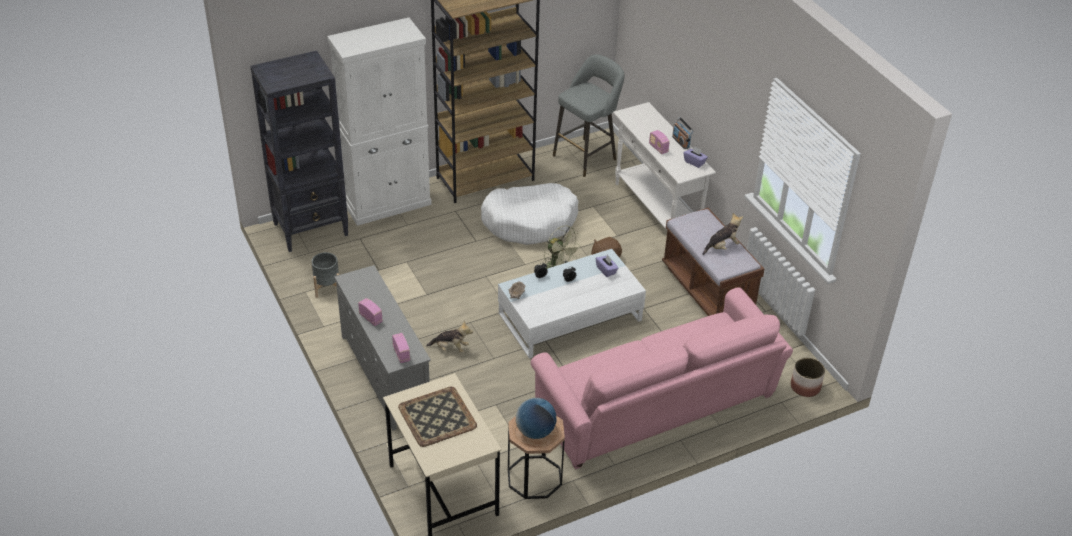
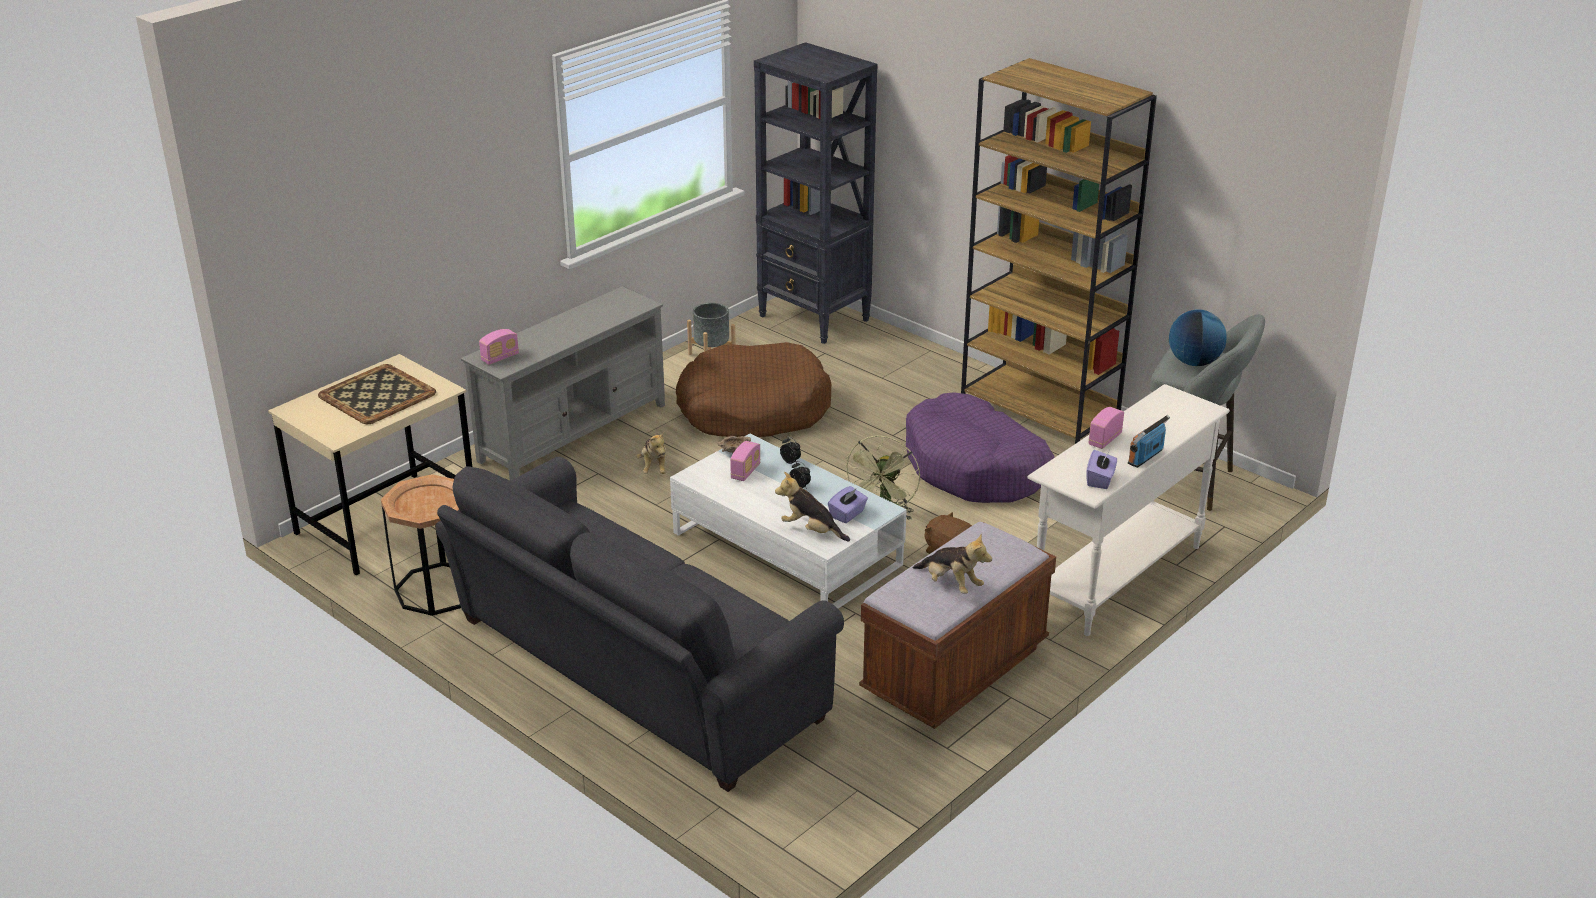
camera: 70 degrees right, 10 degrees down
white cabinet [327,17,432,226] -> none
radio [358,298,383,326] -> radio moved to [730,441,761,481]
white dog bed [481,183,578,245] -> purple dog bed [906,392,1055,503]
globe [516,398,557,439] -> globe moved to [1169,309,1227,366]
pink sofa [531,287,793,470] -> grey sofa [436,457,844,792]
planter [791,358,825,397] -> none
none -> brown dog bed [676,342,832,437]
none -> plush toy [775,472,850,541]

